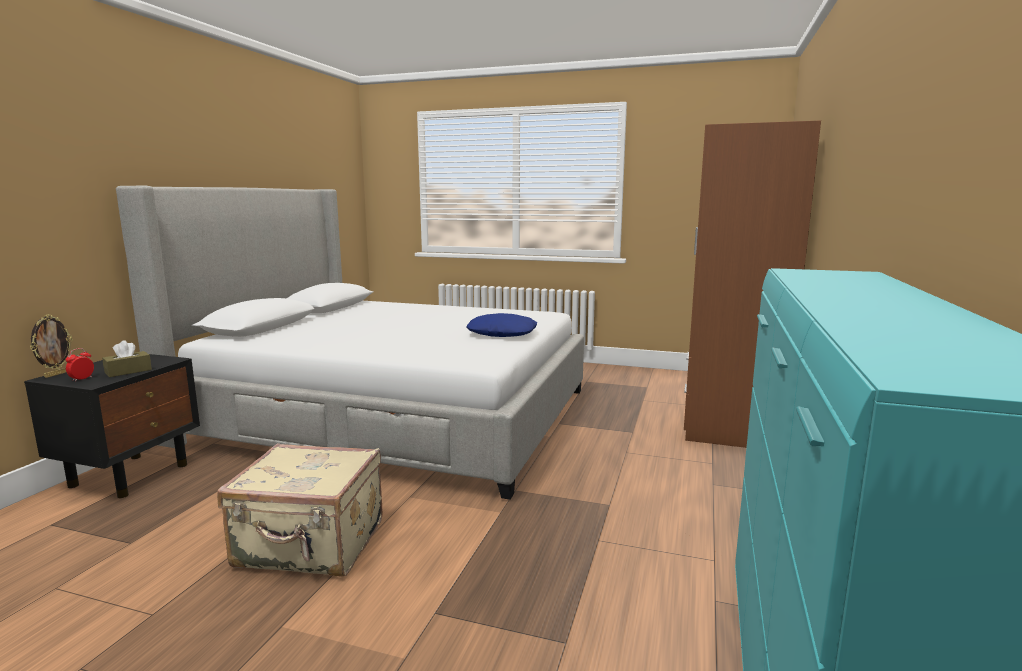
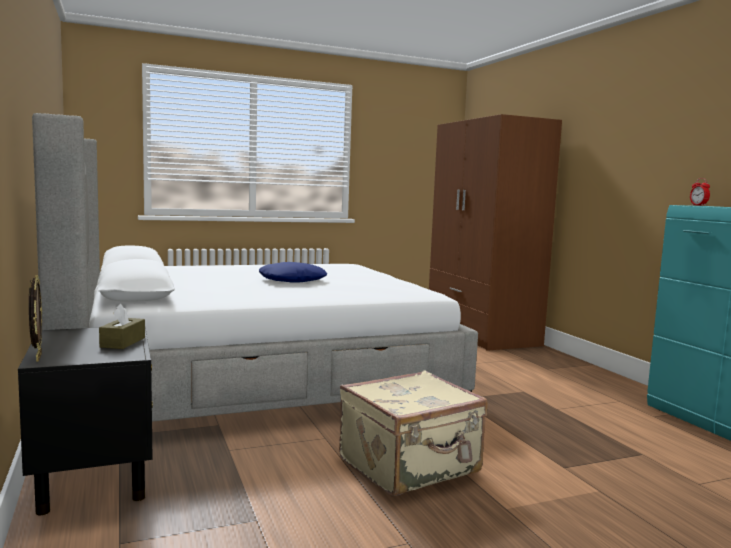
camera: 40 degrees left, 5 degrees down
alarm clock [66,348,94,382] -> alarm clock moved to [690,178,710,206]
blue pillow [466,313,537,337] -> blue pillow moved to [259,262,327,283]

